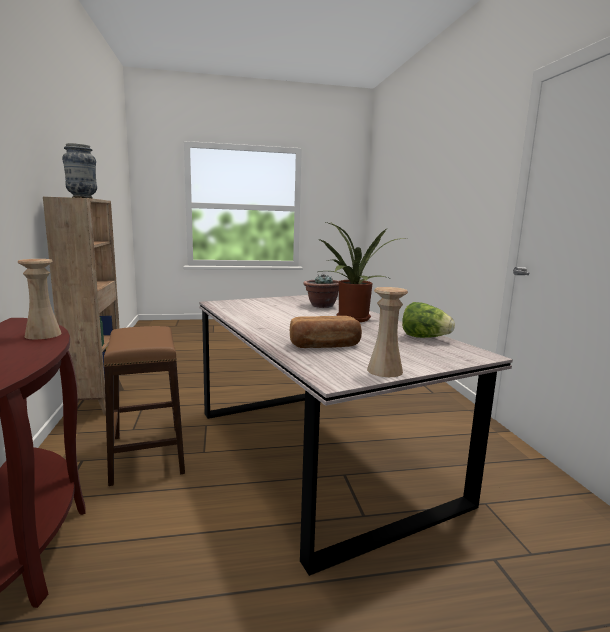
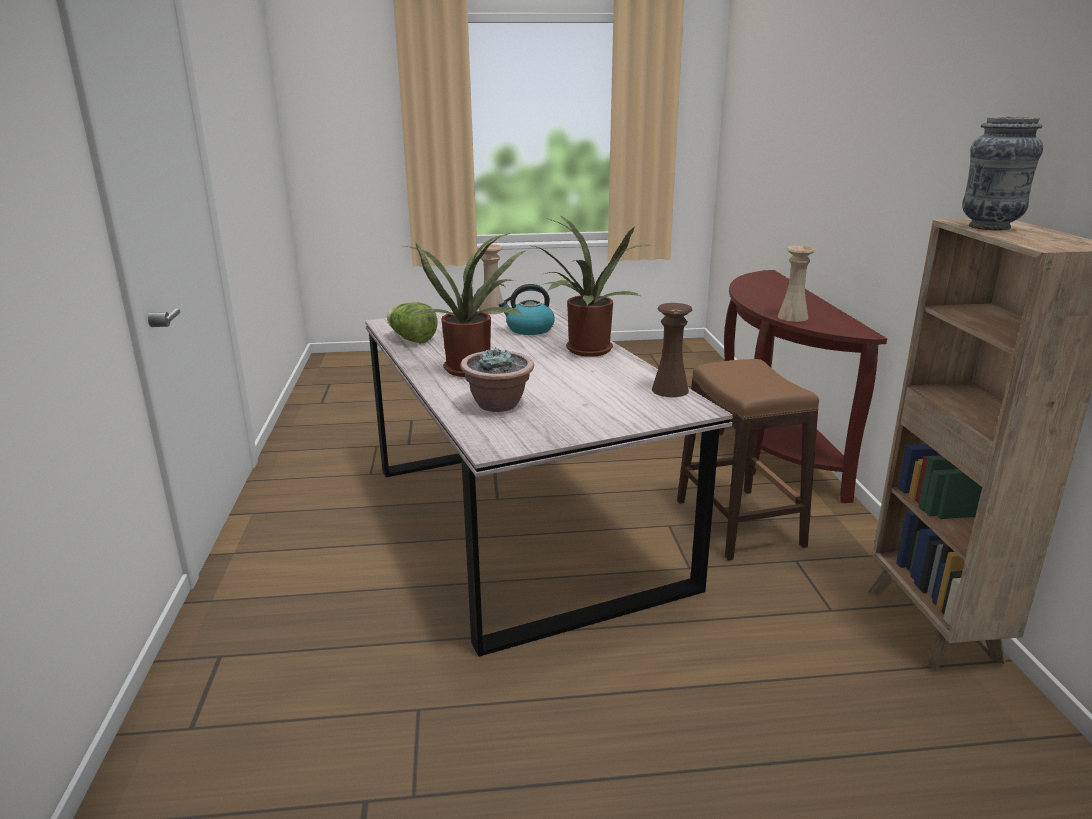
camera: 175 degrees left, 10 degrees up
bread [290,316,362,348] -> kettle [499,284,555,335]
none -> potted plant [533,215,650,357]
none -> brown vase [652,303,692,397]

